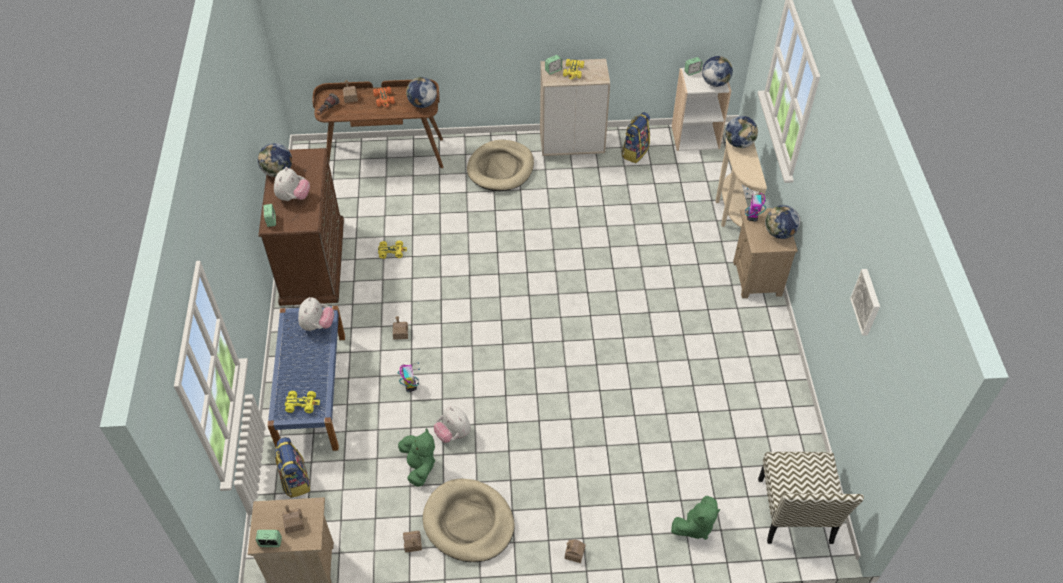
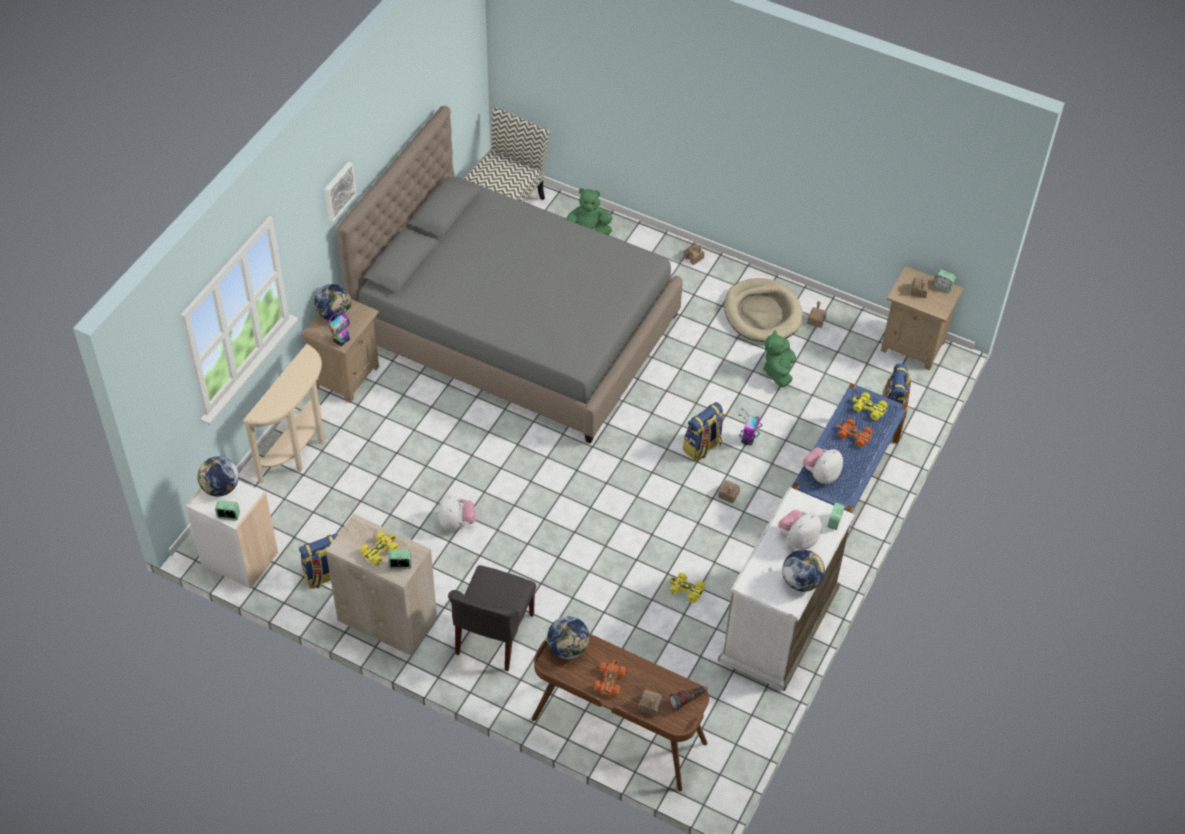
camera: 150 degrees left, 0 degrees up
brown dresser [258,148,344,306] -> white dresser [718,487,855,691]
plush toy [434,406,471,443] -> plush toy moved to [439,494,476,531]
beige dog bed [467,140,534,191] -> grey chair [448,565,536,671]
globe [725,116,758,148] -> none
picture [850,269,880,336] -> picture moved to [324,162,356,222]
none -> grey bed [337,106,682,444]
none -> backpack [683,402,724,461]
none -> orange toy car [837,419,873,447]

